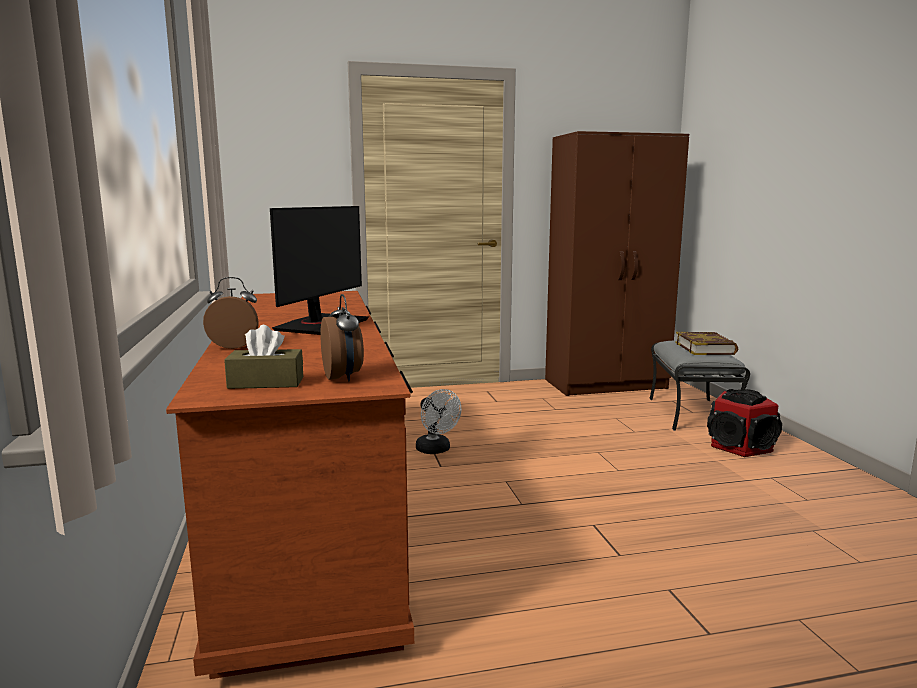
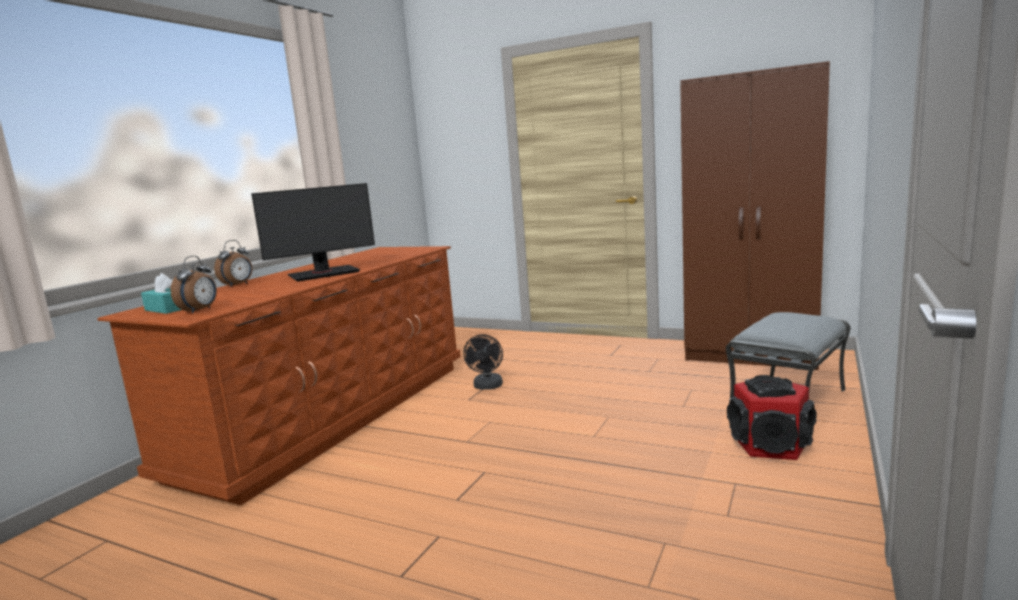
camera: 40 degrees right, 0 degrees up
alarm clock [203,277,259,349] -> alarm clock turned 90 degrees clockwise [214,240,252,287]
brown tissue box [224,325,303,389] -> turquoise tissue box [141,273,181,314]
white fan [416,389,461,454] -> black fan [463,334,503,390]
book [675,332,738,355] -> none

